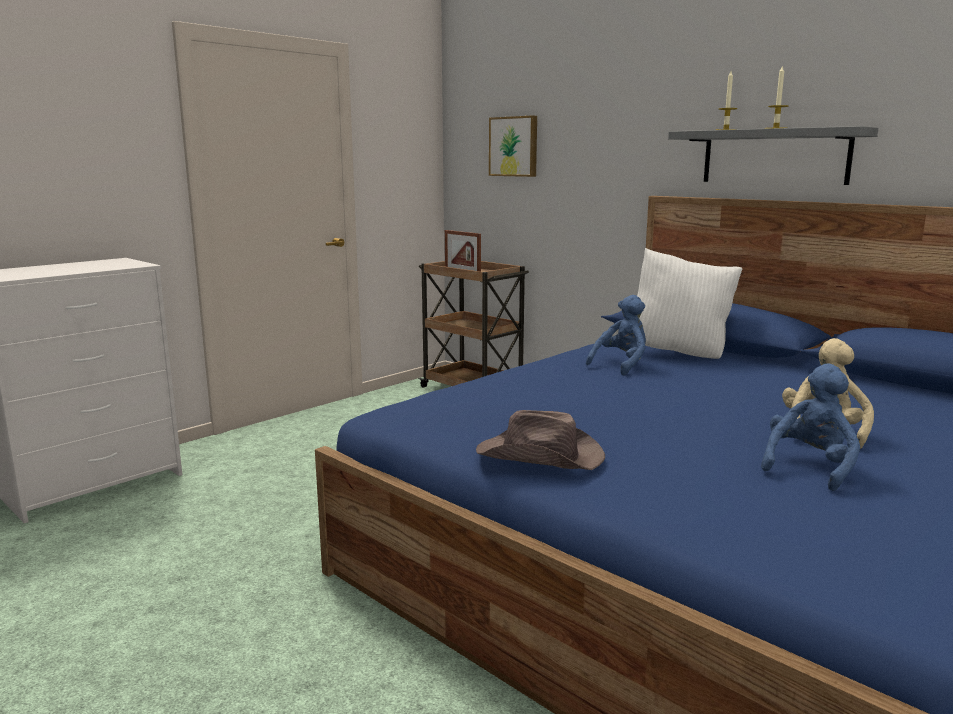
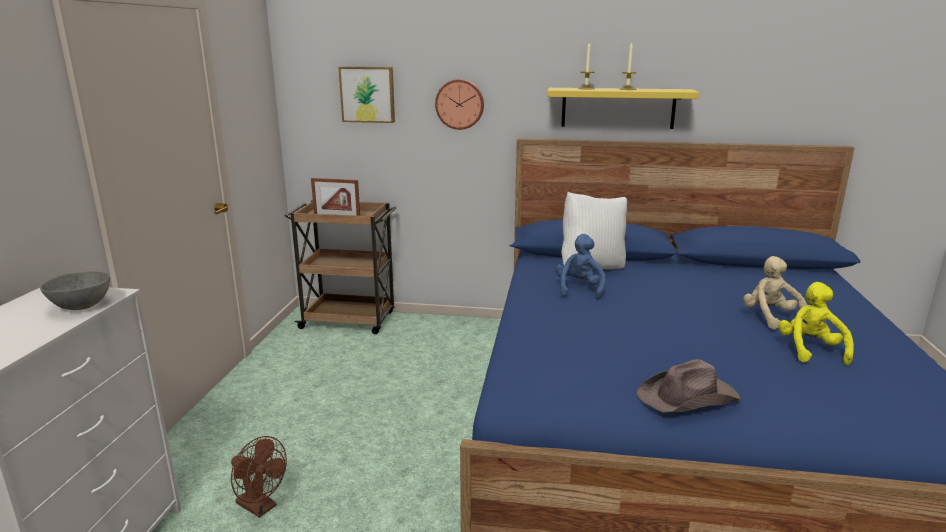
camera: 35 degrees left, 5 degrees up
grey shelf [668,126,878,185] -> yellow shelf [547,88,699,129]
blue plush toy [761,364,860,491] -> yellow plush toy [778,282,854,366]
none -> grey bowl [40,271,110,310]
none -> brown fan [231,436,287,518]
none -> wall clock [435,79,484,130]

